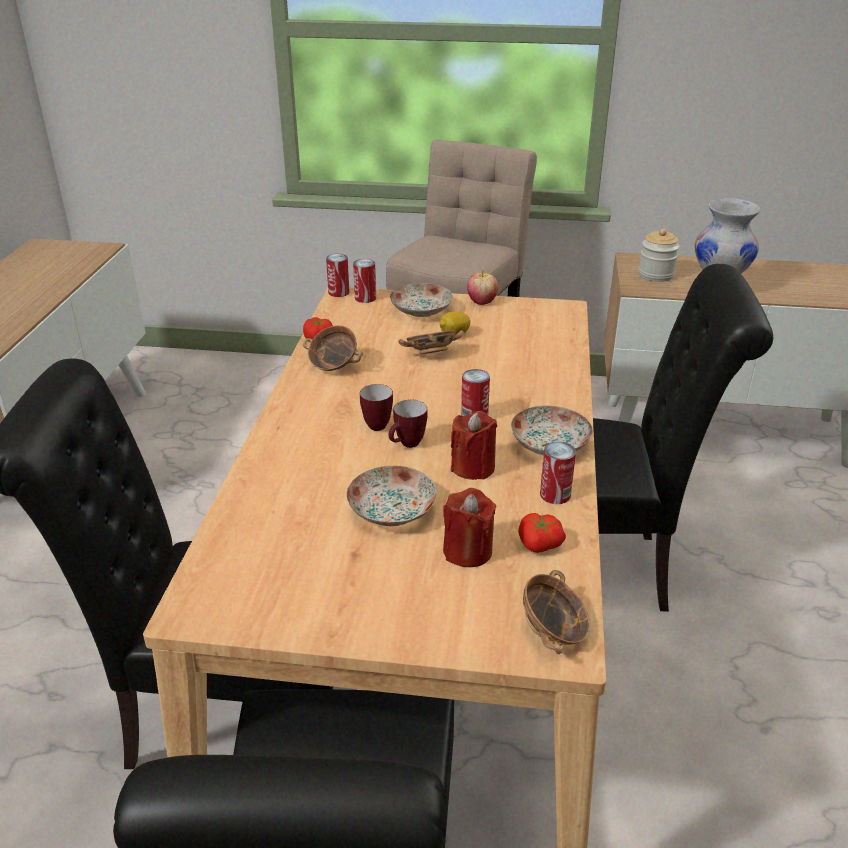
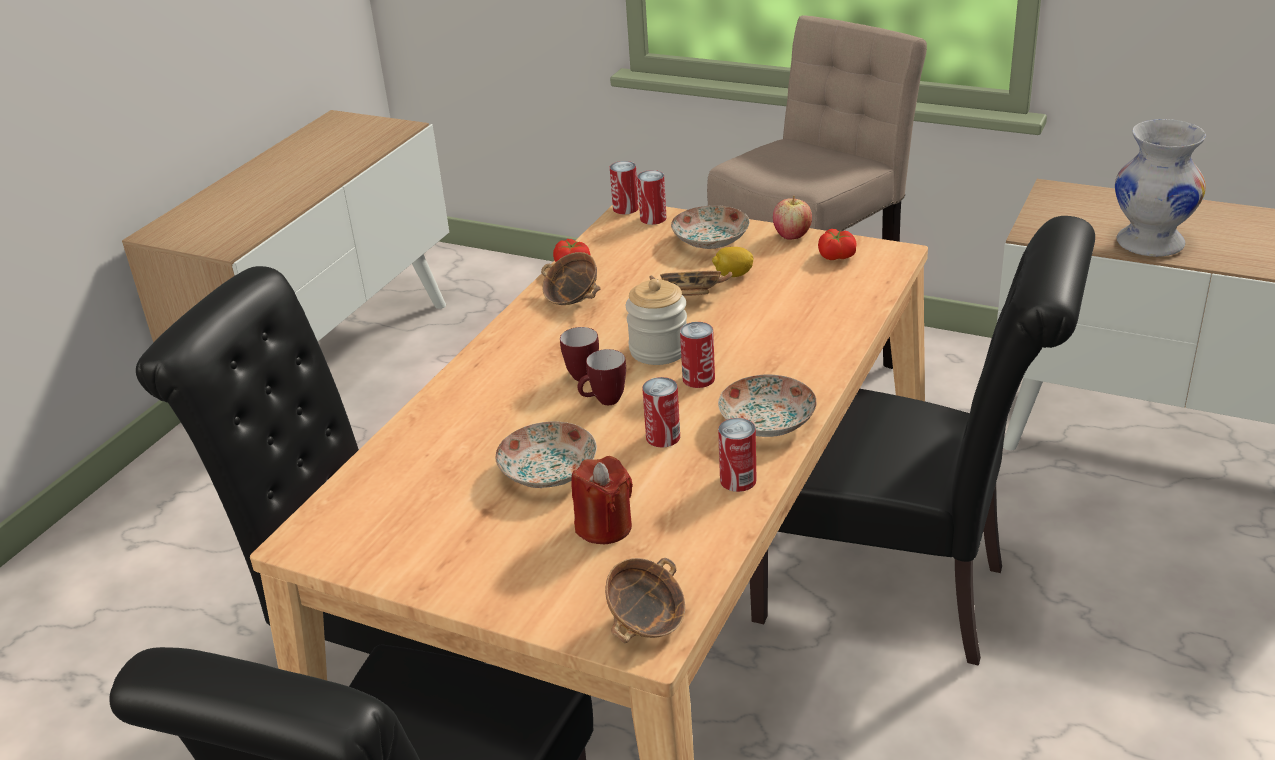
camera: 20 degrees right, 0 degrees up
red candle [451,411,497,480] -> can [642,377,680,448]
tomato [518,513,566,553] -> tomato moved to [818,229,857,260]
jar [638,228,680,282] -> jar moved to [626,279,687,365]

